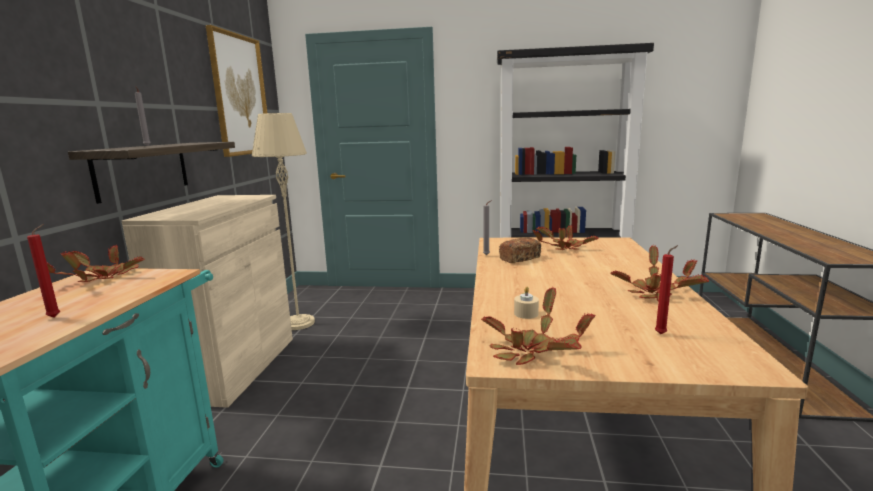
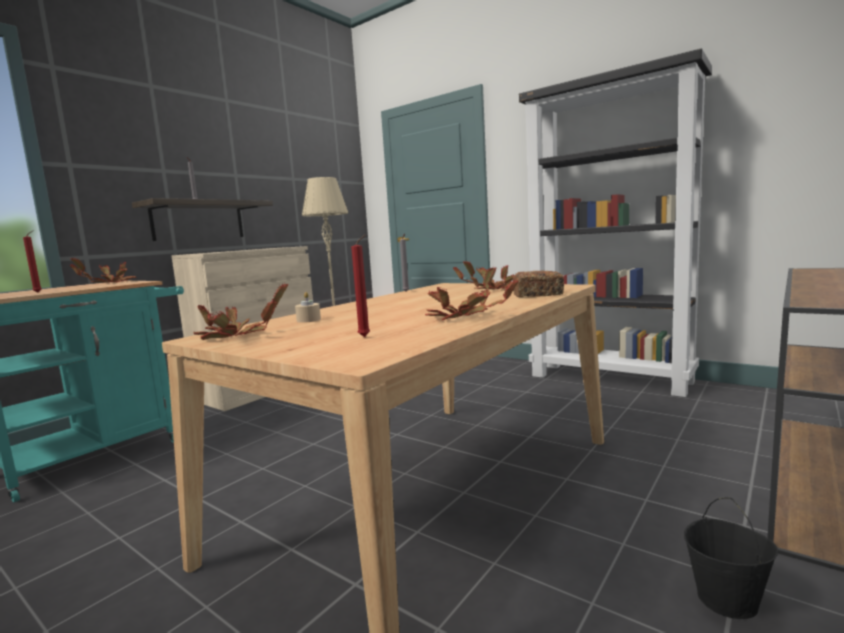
camera: 30 degrees right, 5 degrees down
picture [206,25,267,157] -> none
bread [499,238,541,263] -> bread moved to [513,271,564,297]
none -> black bucket [684,497,779,619]

